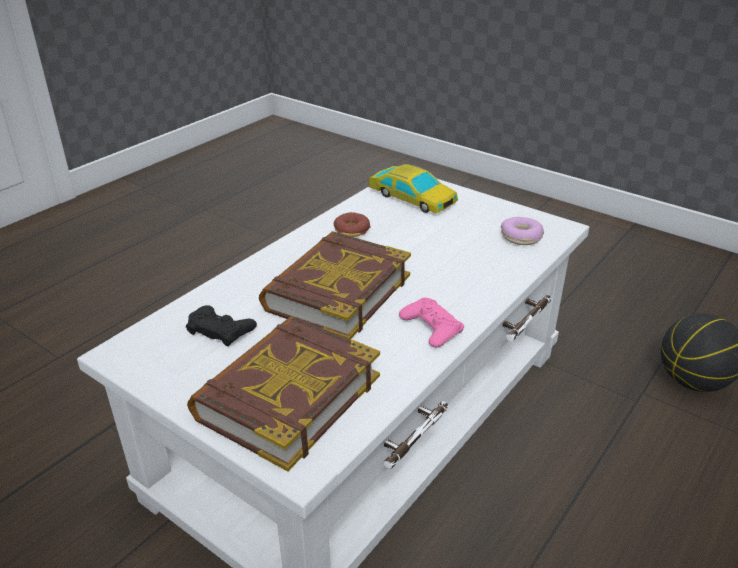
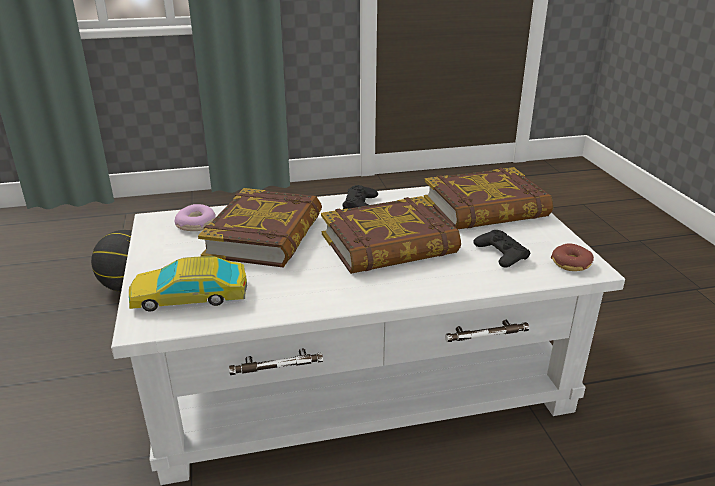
camera: 140 degrees left, 5 degrees down
donut [334,212,370,237] -> donut moved to [551,243,594,271]
toy car [368,164,458,213] -> toy car turned 90 degrees counterclockwise [129,256,247,312]
pink game controller [399,298,464,348] -> black game controller [343,185,378,209]
none -> book [198,188,322,268]

